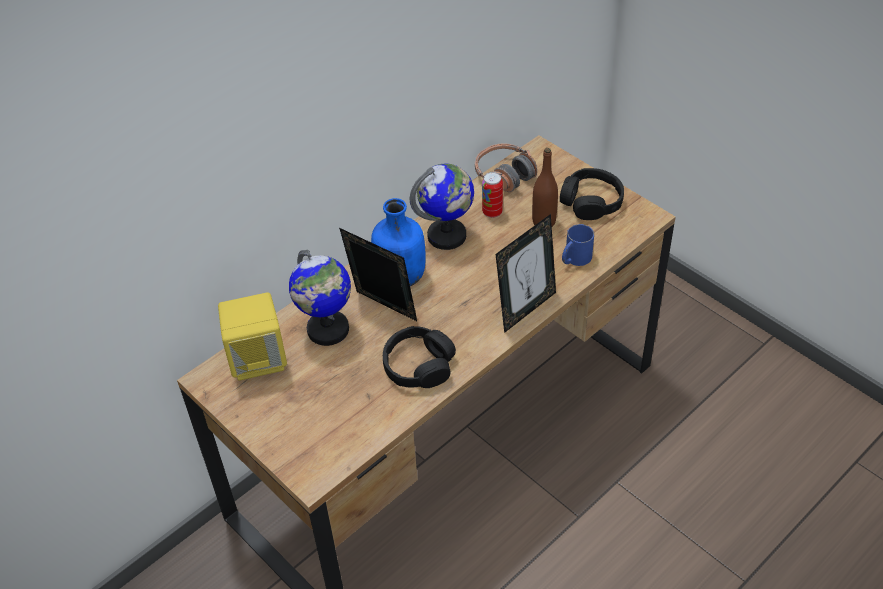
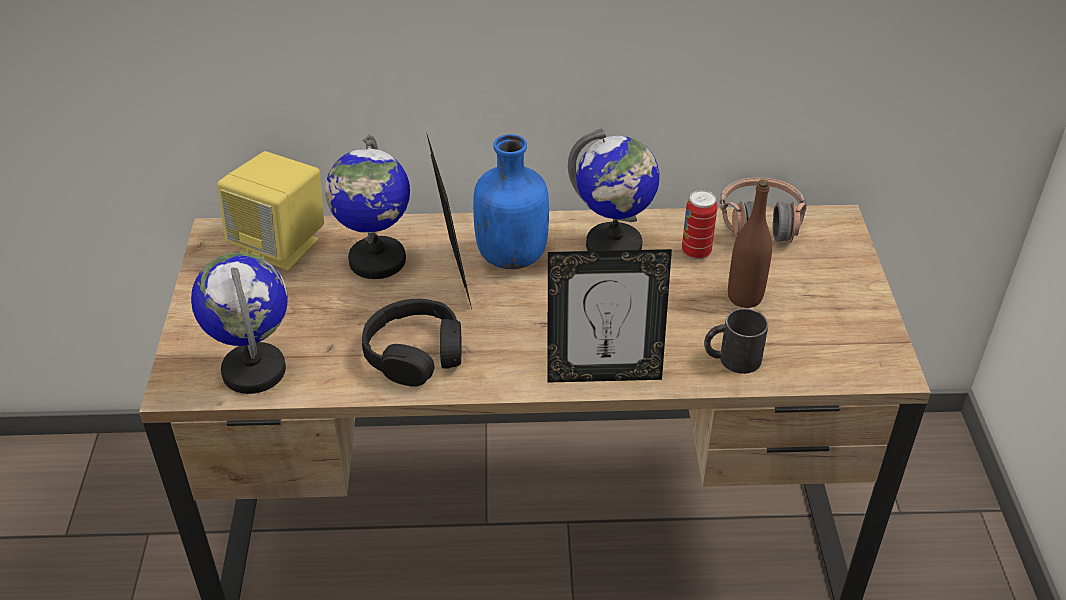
camera: 40 degrees right, 5 degrees down
black headphones [560,168,624,220] -> none
blue mug [562,224,594,266] -> black mug [704,308,768,374]
none -> globe [191,252,288,394]

